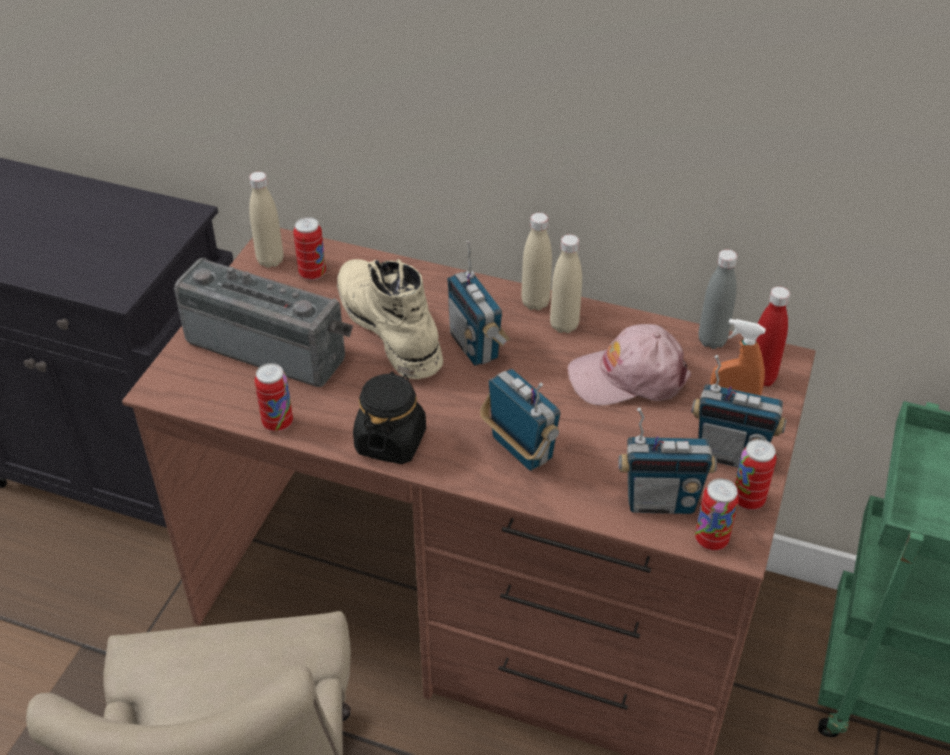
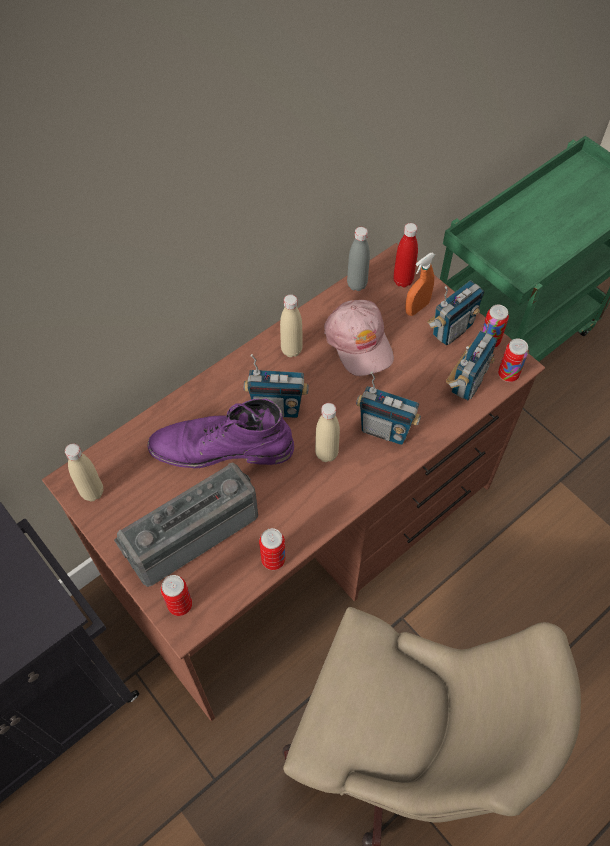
camera: 60 degrees left, 15 degrees up
can [293,217,326,281] -> can moved to [161,575,192,616]
beige boot [337,259,443,379] -> purple boot [147,398,294,468]
black jar [353,371,426,464] -> none
radio [480,369,560,471] -> radio turned 150 degrees counterclockwise [356,371,421,445]
beige bottle [521,213,552,310] -> beige bottle moved to [315,403,340,462]
pink cap [568,324,691,405] -> pink cap turned 45 degrees counterclockwise [324,300,394,376]

